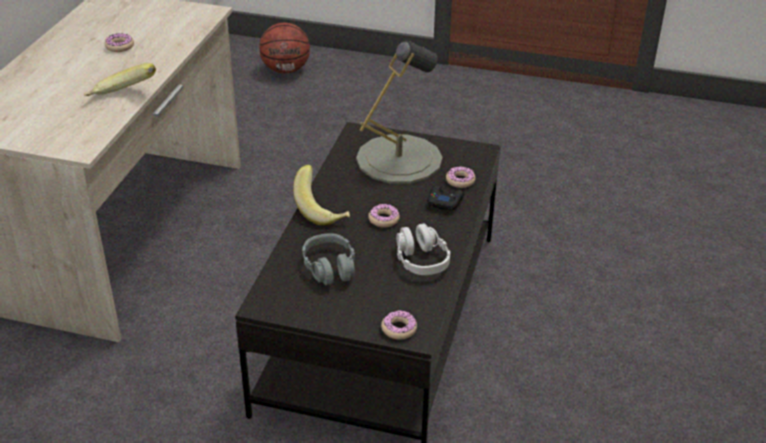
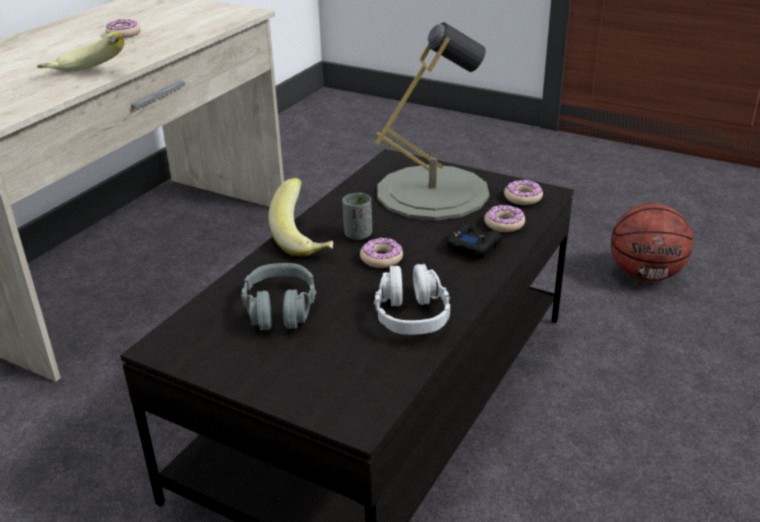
camera: 15 degrees right, 5 degrees down
basketball [260,23,310,73] -> basketball moved to [611,203,693,281]
donut [381,310,417,340] -> donut moved to [504,180,543,205]
none -> grey cup [342,193,372,240]

